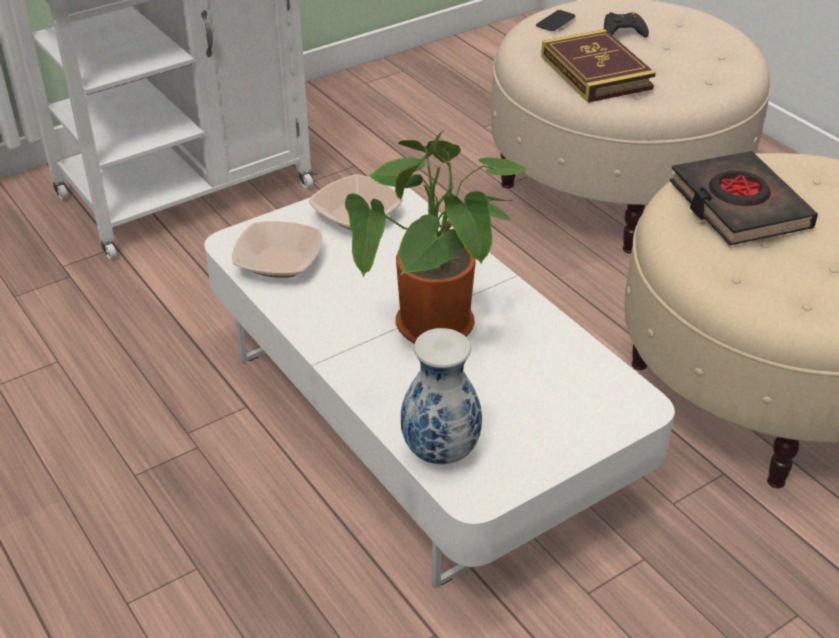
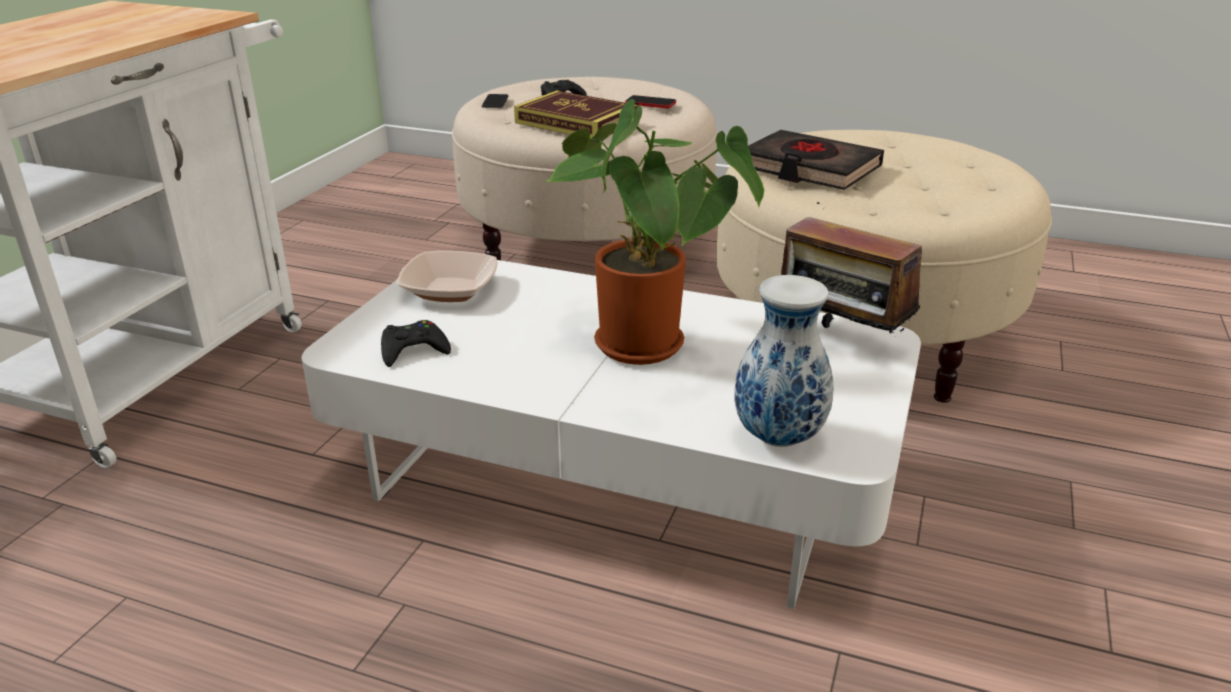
camera: 35 degrees left, 10 degrees down
bowl [232,221,322,278] -> black game controller [381,320,451,367]
none -> phone [625,95,676,108]
none -> radio [781,202,922,333]

